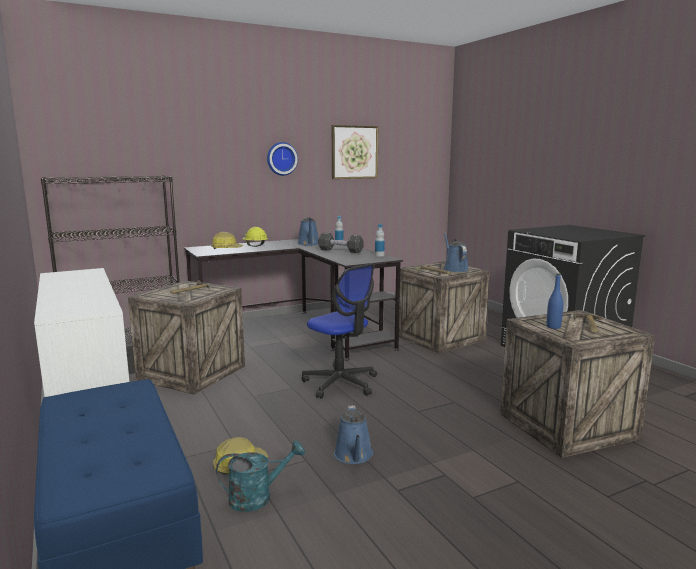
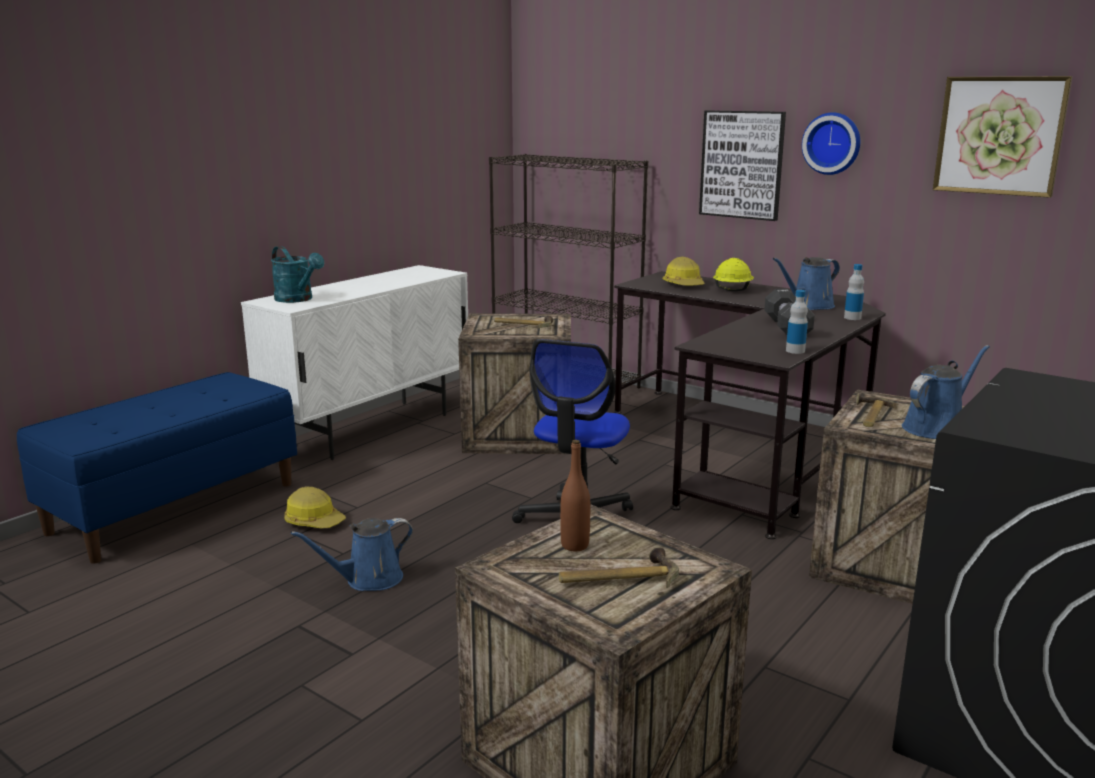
camera: 65 degrees right, 5 degrees up
turquoise watering can [216,440,305,512] -> turquoise watering can moved to [271,246,324,303]
blue bottle [547,274,563,329] -> brown bottle [560,440,590,551]
none -> picture [699,110,786,221]

